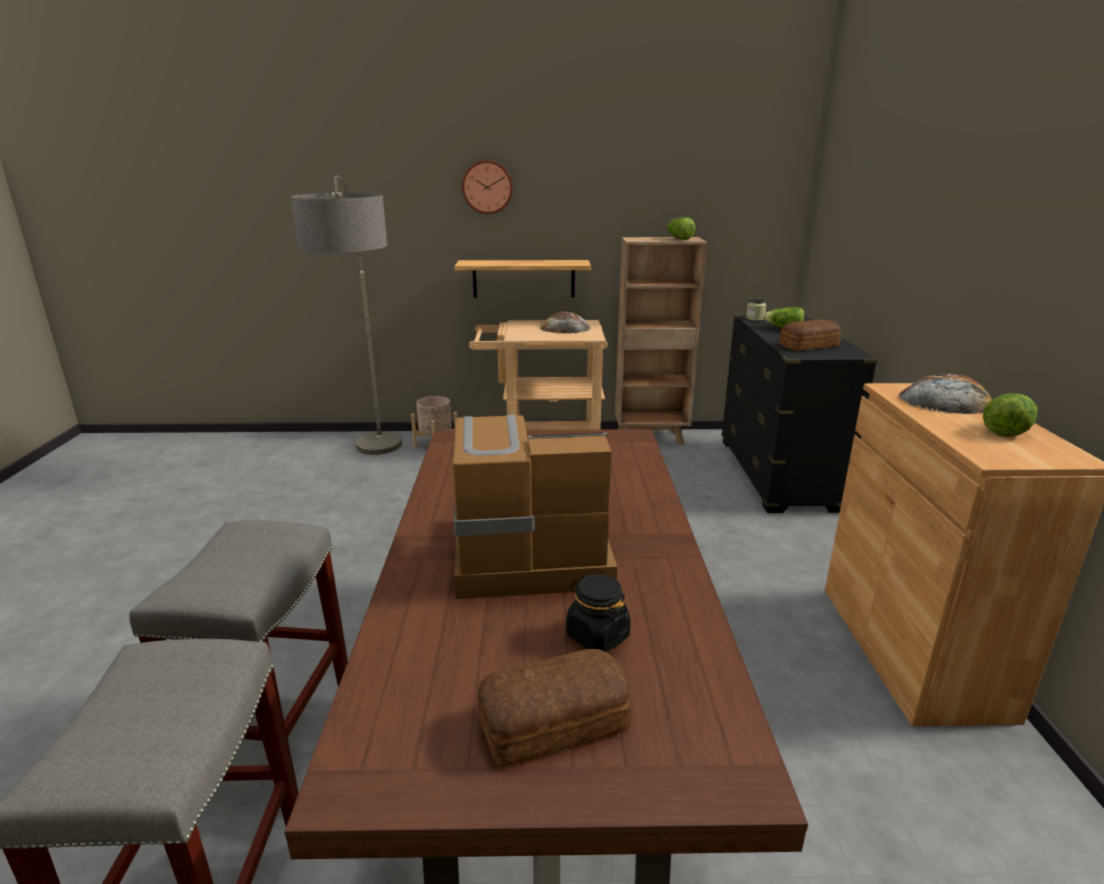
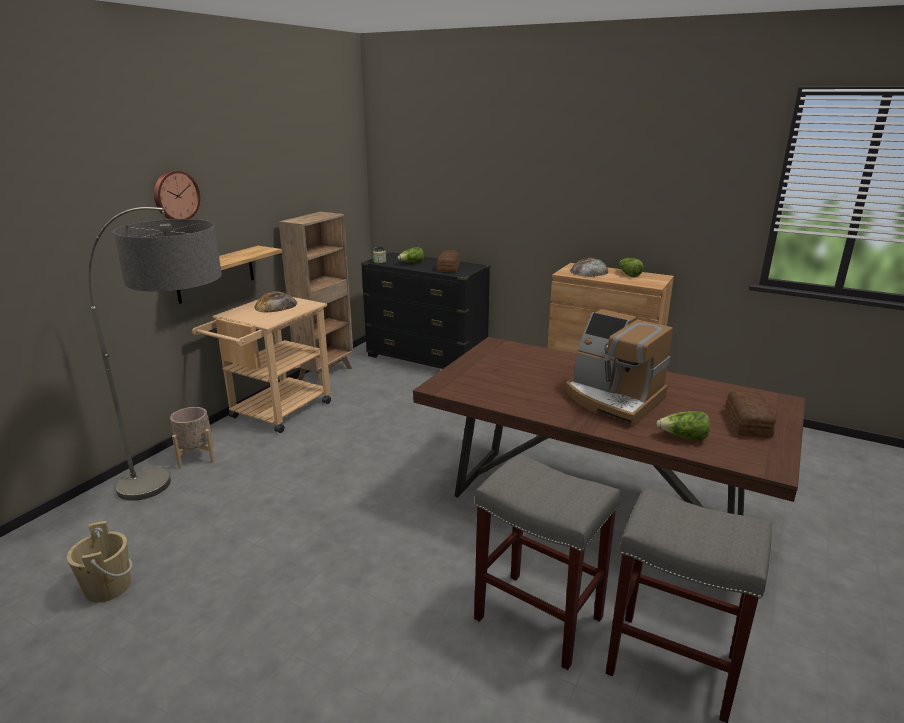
camera: 60 degrees left, 0 degrees up
coffee machine [453,414,617,599] -> coffee machine turned 75 degrees counterclockwise [566,309,673,427]
black jar [566,574,631,652] -> none
lettuce [667,217,695,240] -> lettuce moved to [656,411,710,440]
none -> beige bucket [67,521,133,603]

